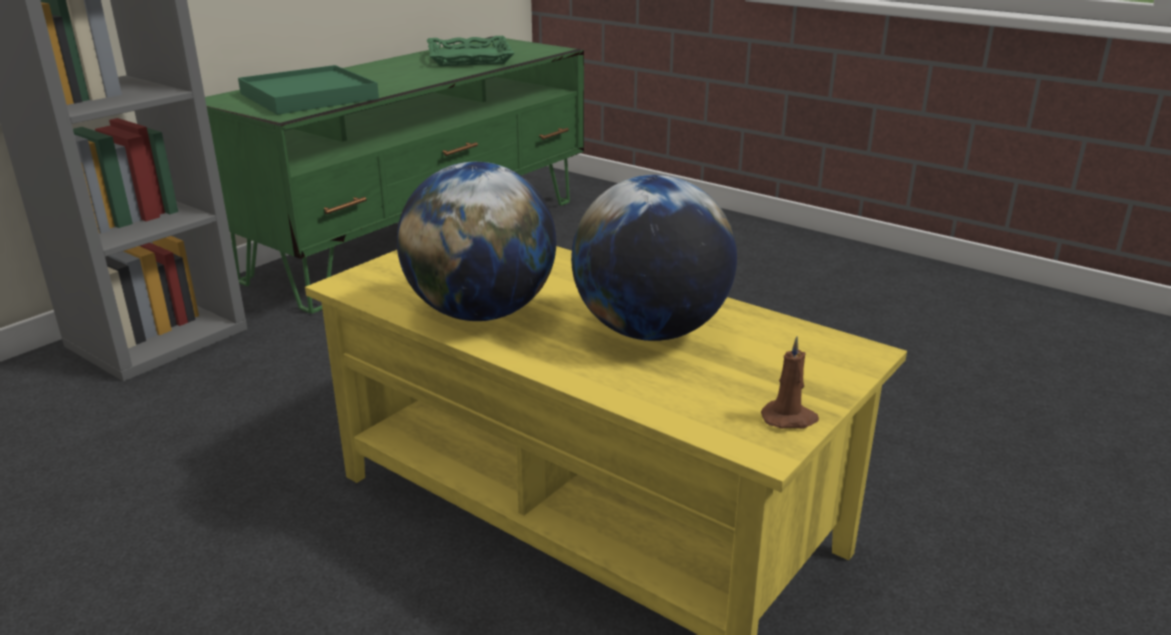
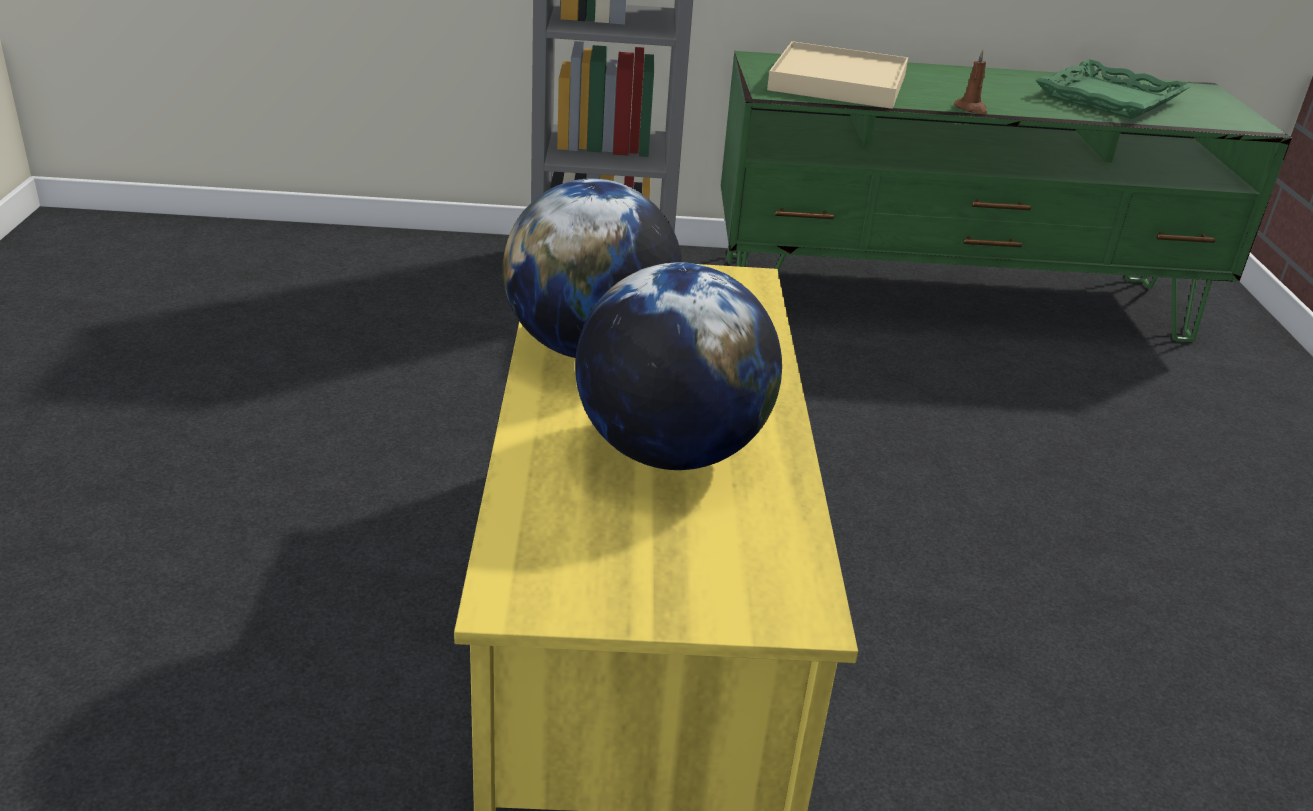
camera: 50 degrees right, 5 degrees up
green tray [238,65,379,115] -> beige tray [767,41,908,109]
brown candle [761,336,819,429] -> brown candle moved to [954,49,988,114]

